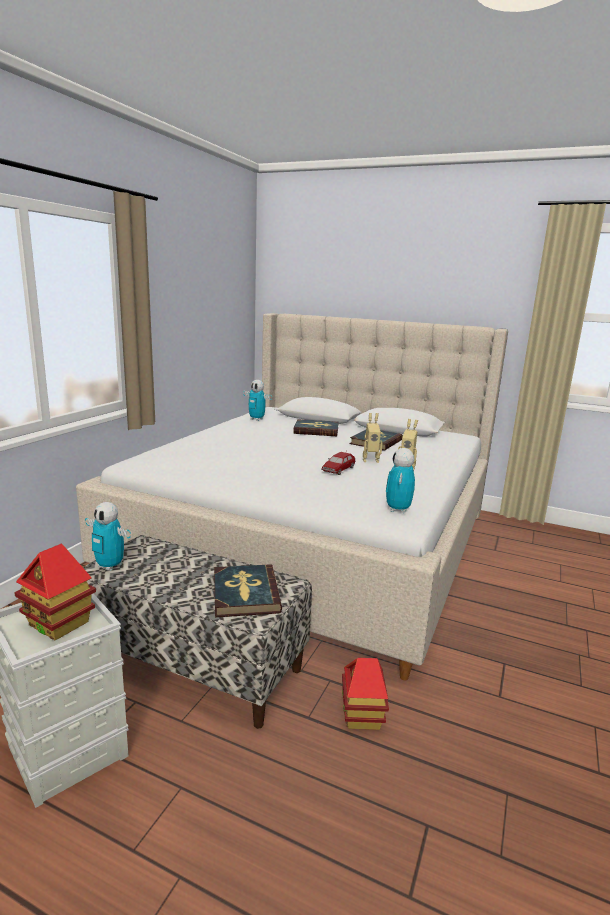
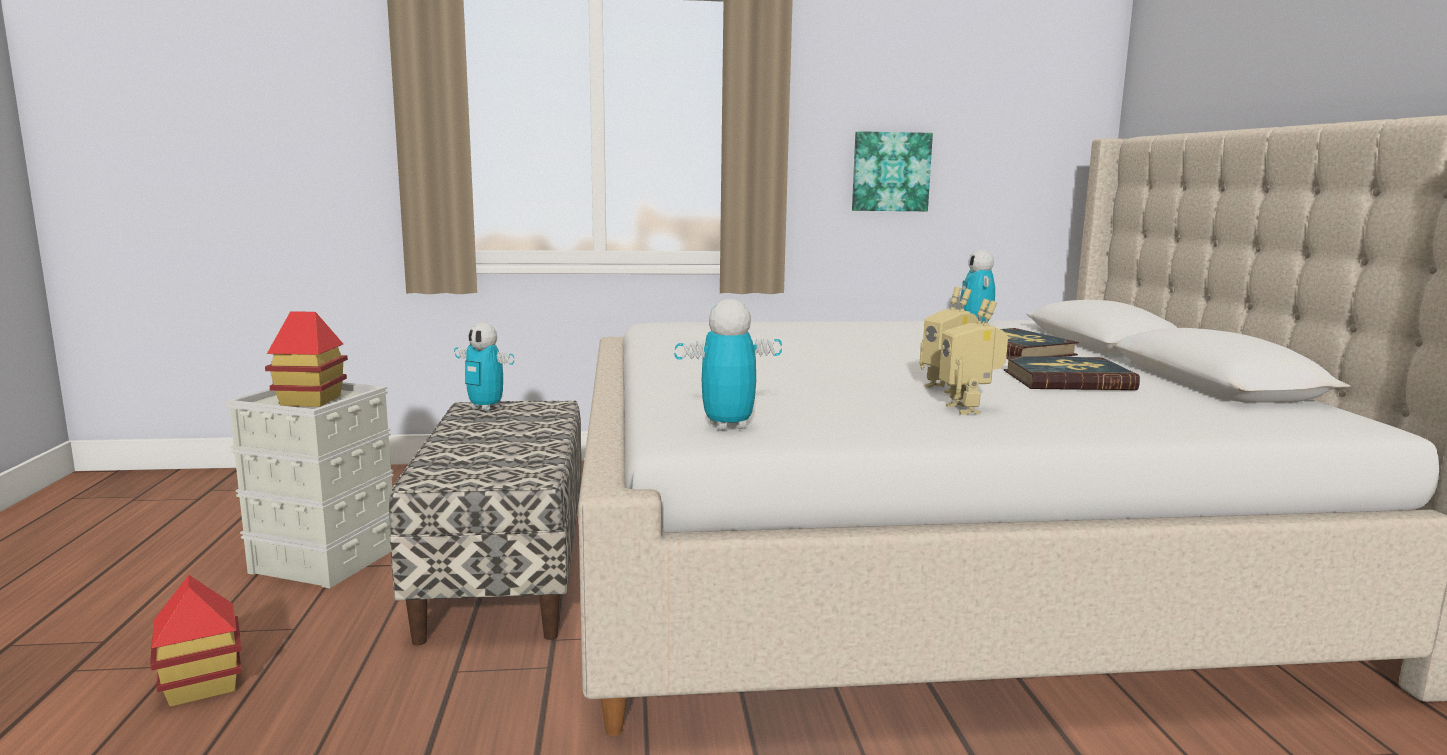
camera: 60 degrees right, 5 degrees down
toy robot [85,502,131,571] -> toy robot turned 60 degrees counterclockwise [454,322,515,411]
book [214,564,282,617] -> none
toy car [321,452,356,475] -> none
toy house [342,658,389,730] -> toy house moved to [150,575,242,707]
none -> picture [852,131,933,211]

